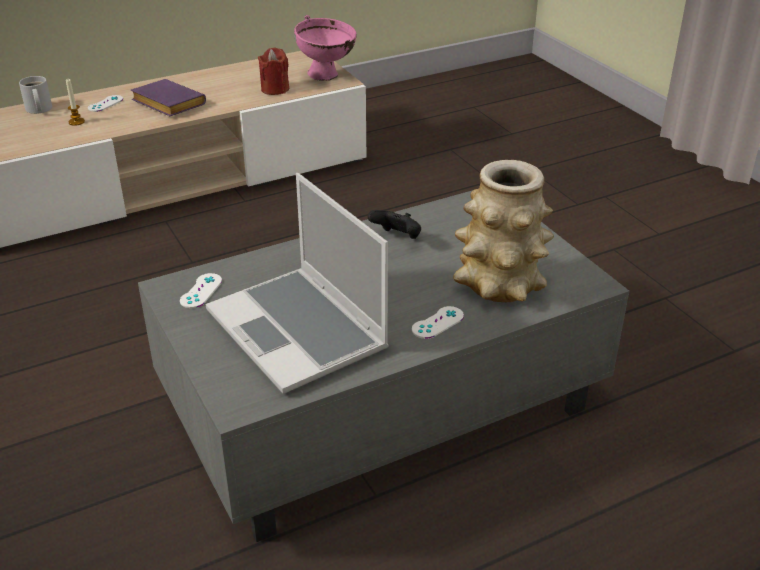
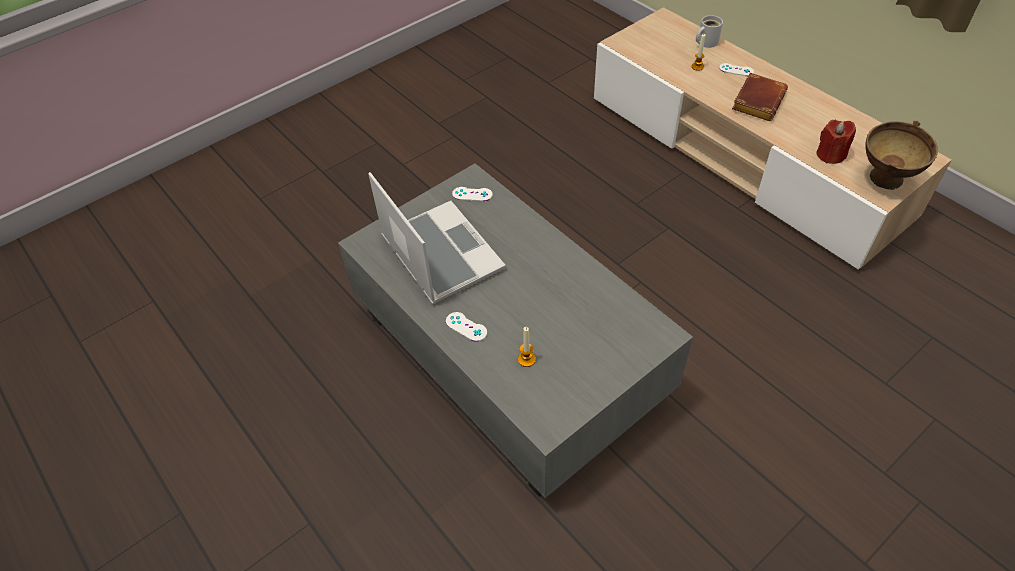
camera: 80 degrees right, 15 degrees up
purple book [131,79,206,116] -> brown book [732,73,788,121]
laptop [205,173,389,394] -> laptop turned 105 degrees clockwise [368,172,506,304]
pink bowl [294,15,357,81] -> brown bowl [865,121,938,190]
black game controller [368,210,421,239] -> none
vase [453,160,554,302] -> candle [518,327,536,367]

